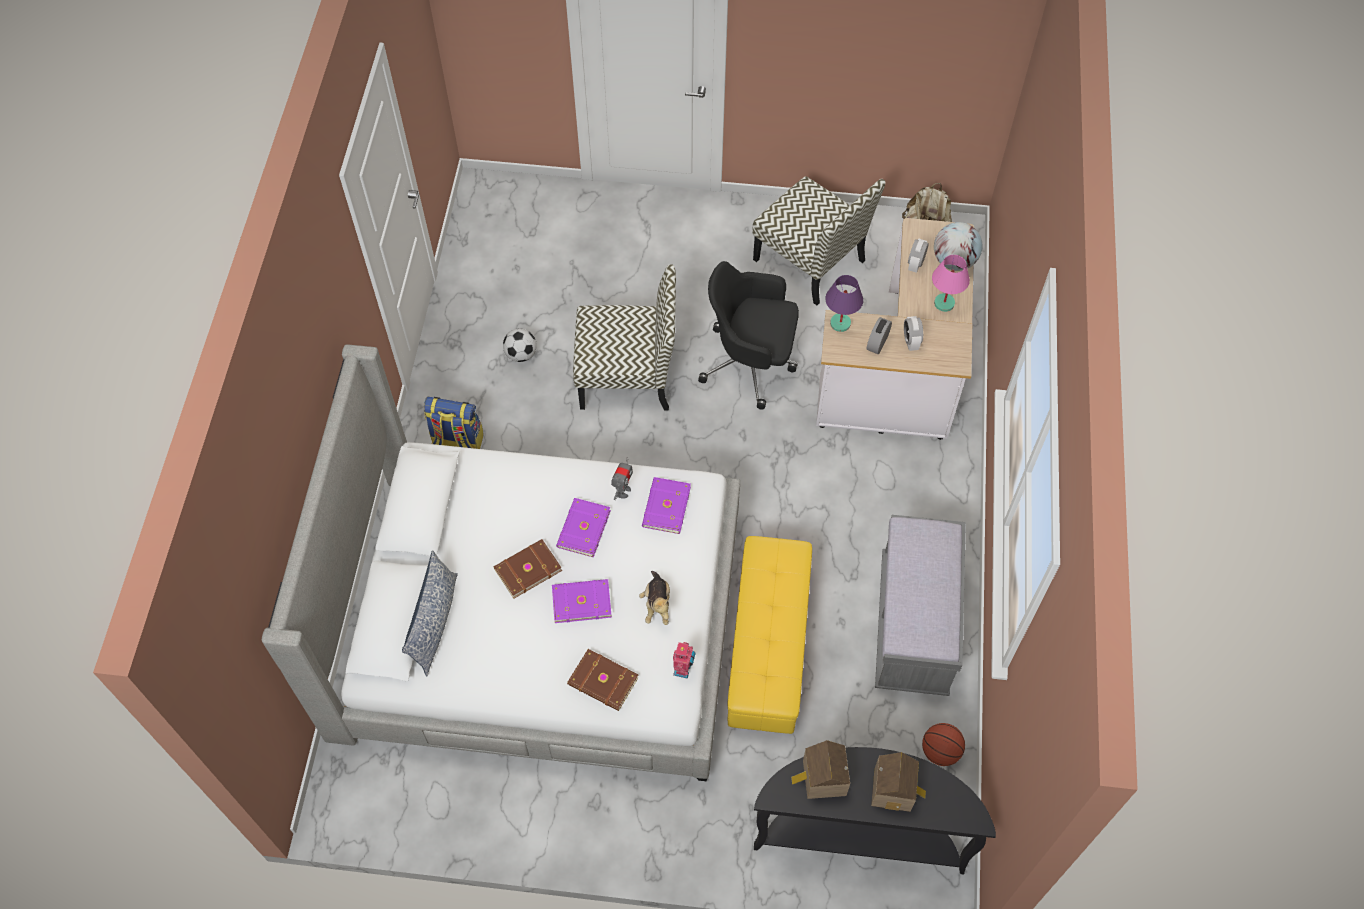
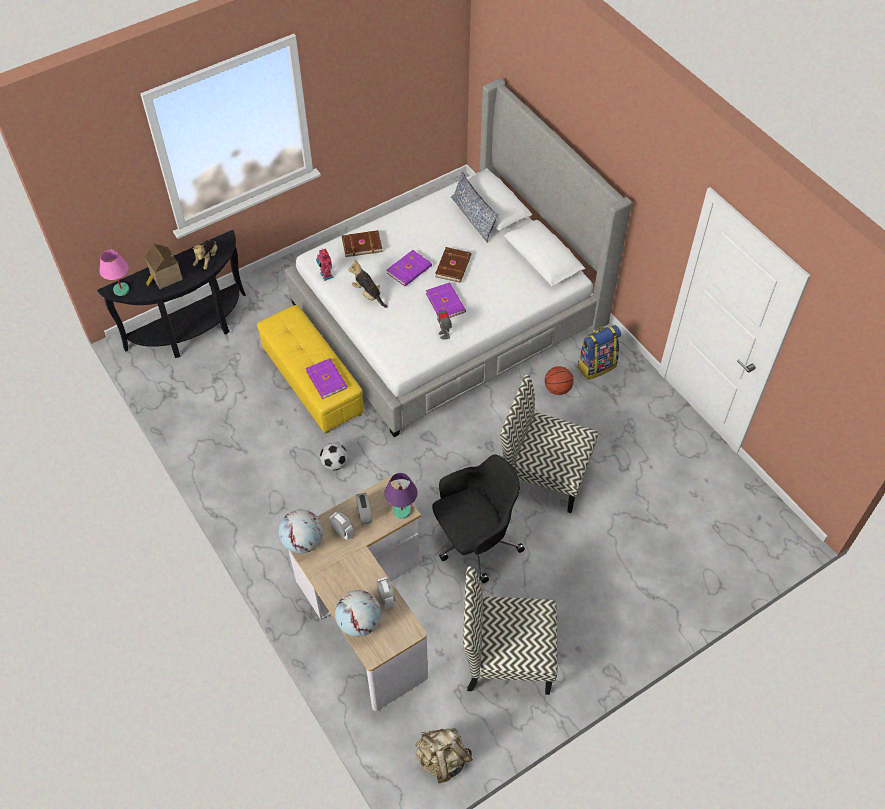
camera: 140 degrees right, 5 degrees down
football [503,328,537,362] -> football moved to [320,443,348,470]
chair [573,264,676,410] -> chair turned 60 degrees clockwise [500,375,598,513]
purple book [642,477,691,534] -> purple book moved to [306,358,348,399]
toy house [791,740,850,799] -> plush toy [192,240,217,269]
grey bench [875,515,966,696] -> none
basketball [922,723,965,766] -> basketball moved to [545,366,573,395]
pink table lamp [932,255,970,312] -> pink table lamp moved to [99,250,129,296]
none -> globe [279,509,323,554]

